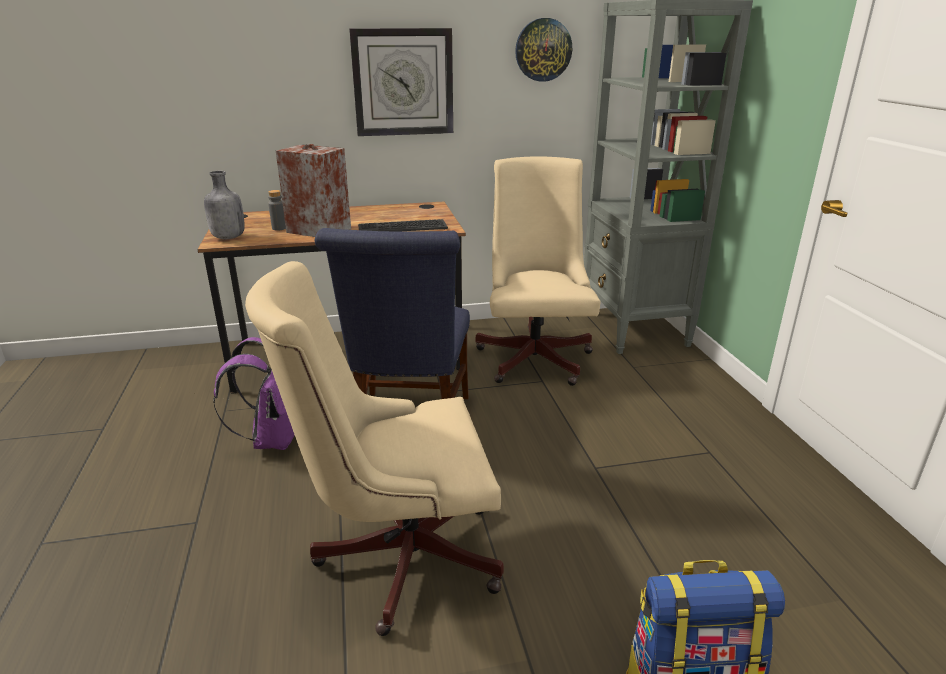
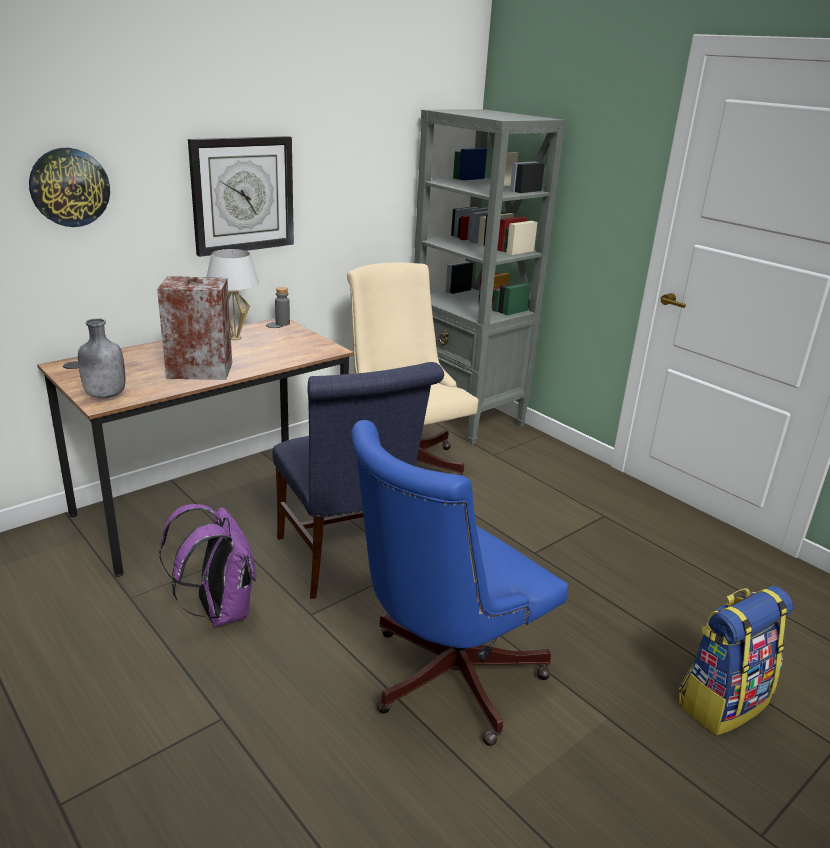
camera: 30 degrees left, 0 degrees up
beige office chair [245,261,504,636] -> blue office chair [351,420,568,746]
grey bottle [268,190,286,231] -> grey bottle moved to [275,287,290,326]
keyboard [358,219,448,232] -> none
wall clock [515,18,572,82] -> wall clock moved to [29,148,110,227]
none -> white table lamp [207,249,259,340]

